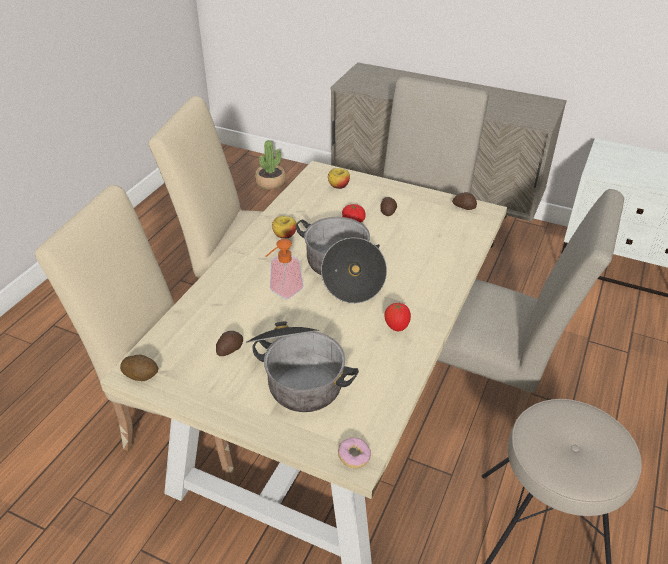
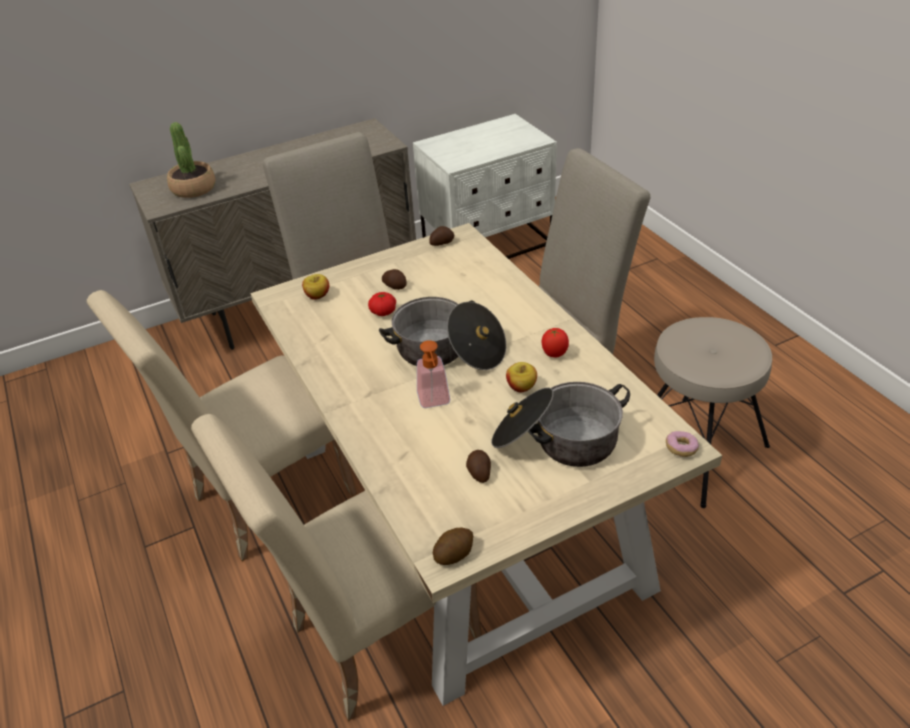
camera: 50 degrees left, 0 degrees up
potted plant [255,140,286,189] -> potted plant moved to [167,122,216,198]
apple [272,216,296,239] -> apple moved to [506,362,537,392]

